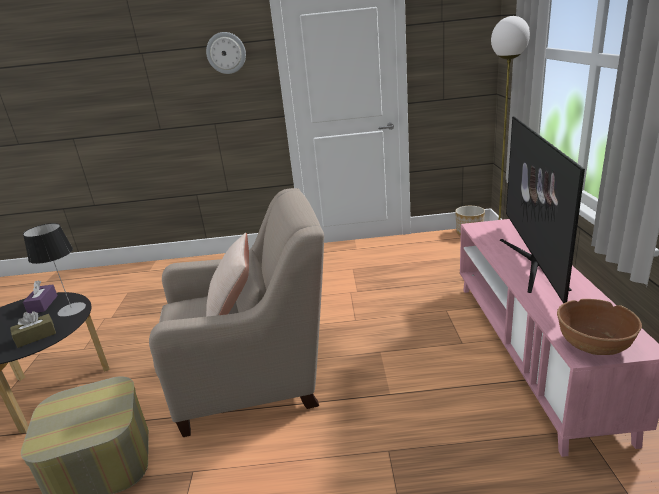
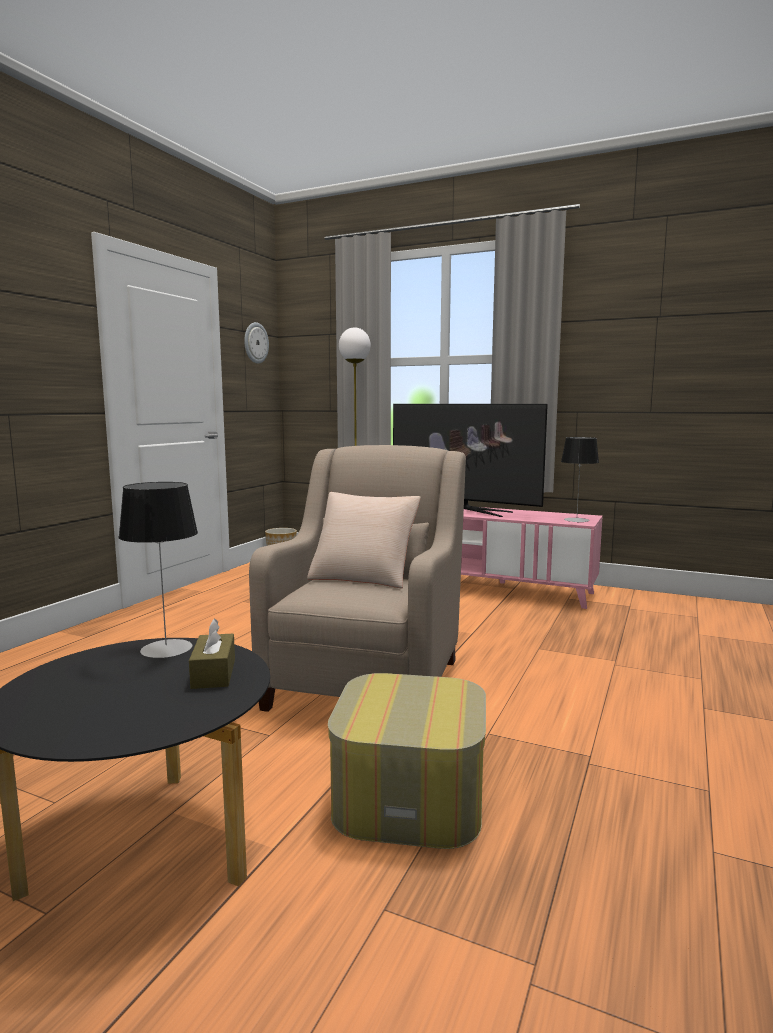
camera: 65 degrees left, 15 degrees down
purple tissue box [23,280,58,313] -> none
wall clock [206,32,246,74] -> wall clock moved to [244,322,269,364]
brown bowl [557,299,642,355] -> table lamp [561,437,599,523]

